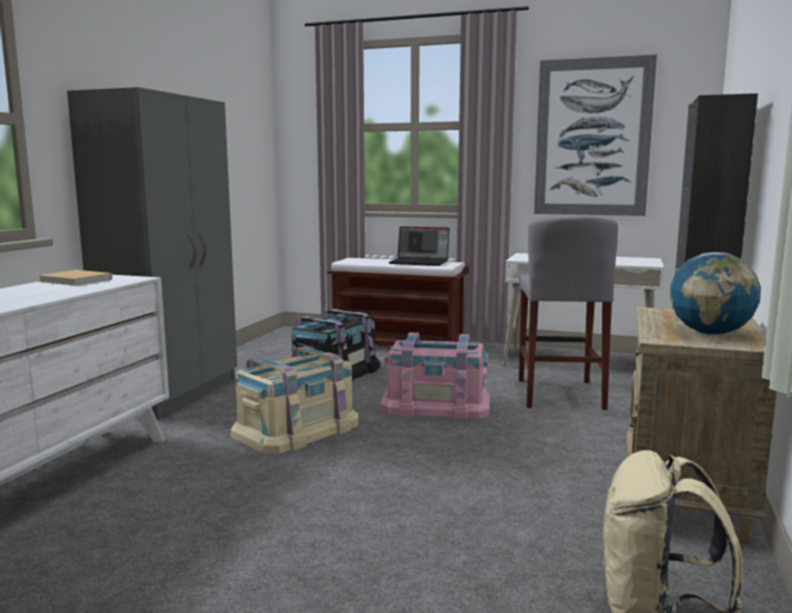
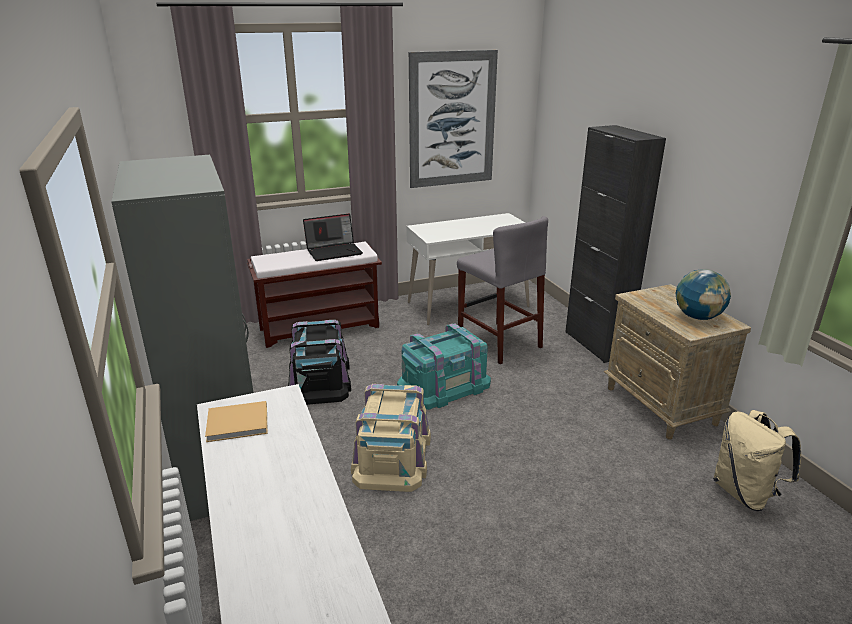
camera: 40 degrees left, 15 degrees up
pink storage box [380,332,490,420] -> turquoise storage box [397,323,491,410]

